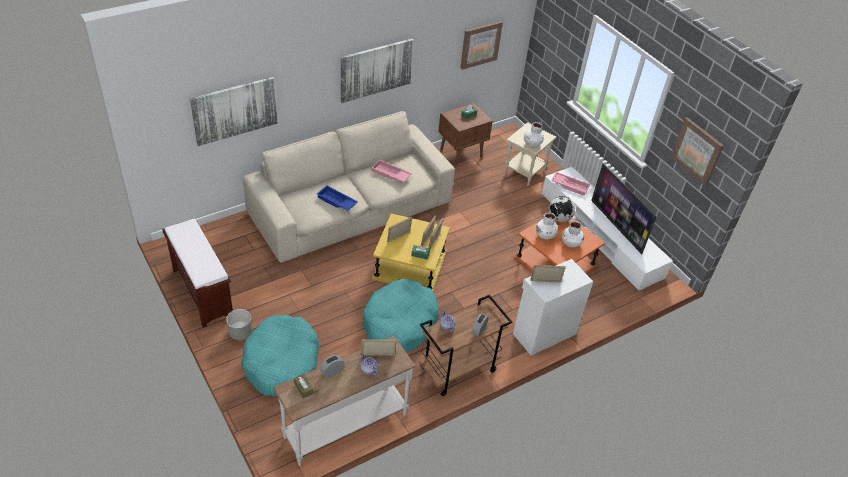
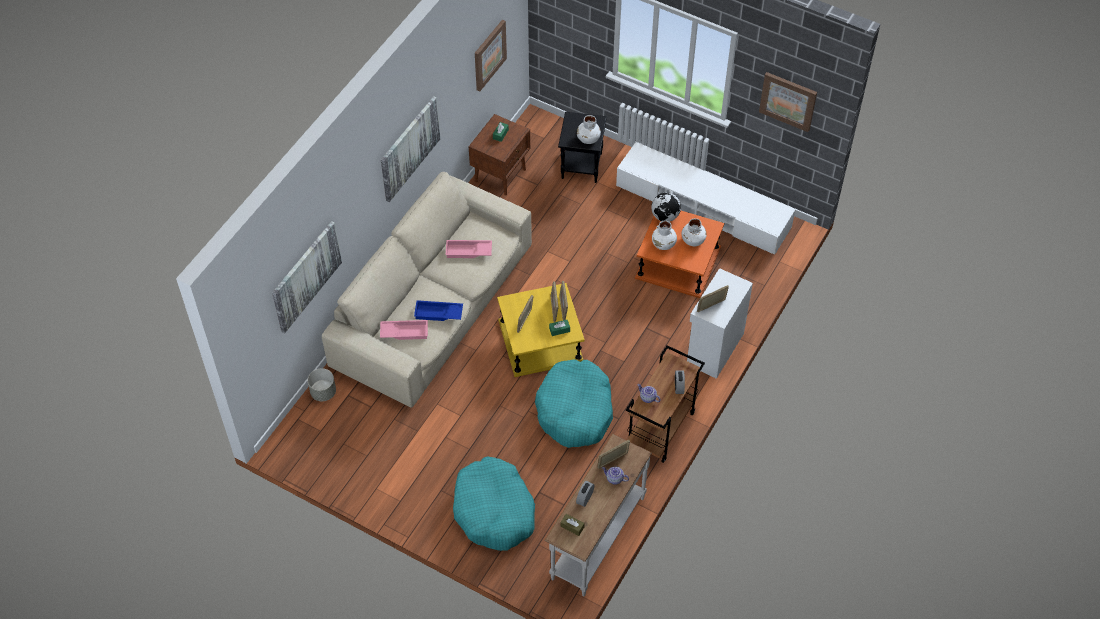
camera: 25 degrees left, 10 degrees up
brown bench [162,219,233,328] -> none
grey planter [226,309,253,340] -> grey planter moved to [308,368,336,401]
beige side table [504,122,556,186] -> black side table [558,112,607,183]
pink tray [551,172,591,196] -> pink tray moved to [380,320,428,340]
television [591,163,656,254] -> none

